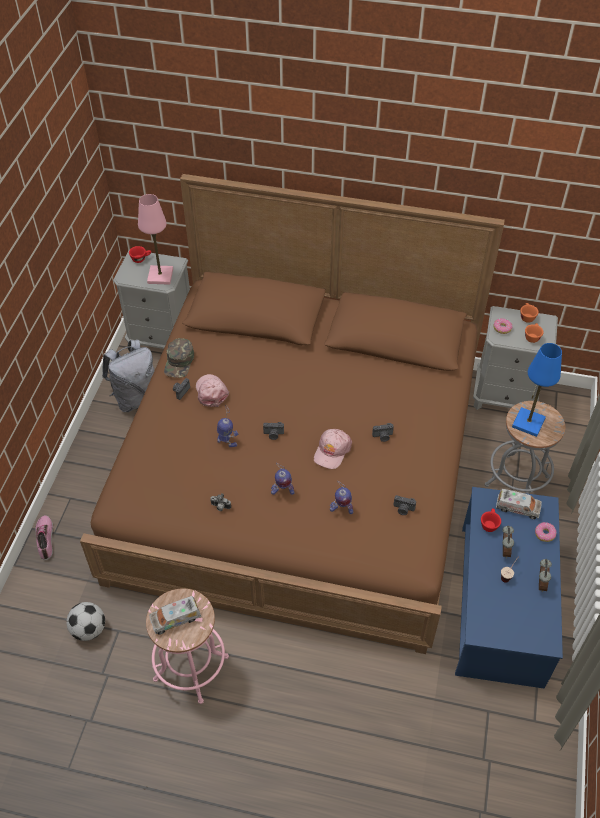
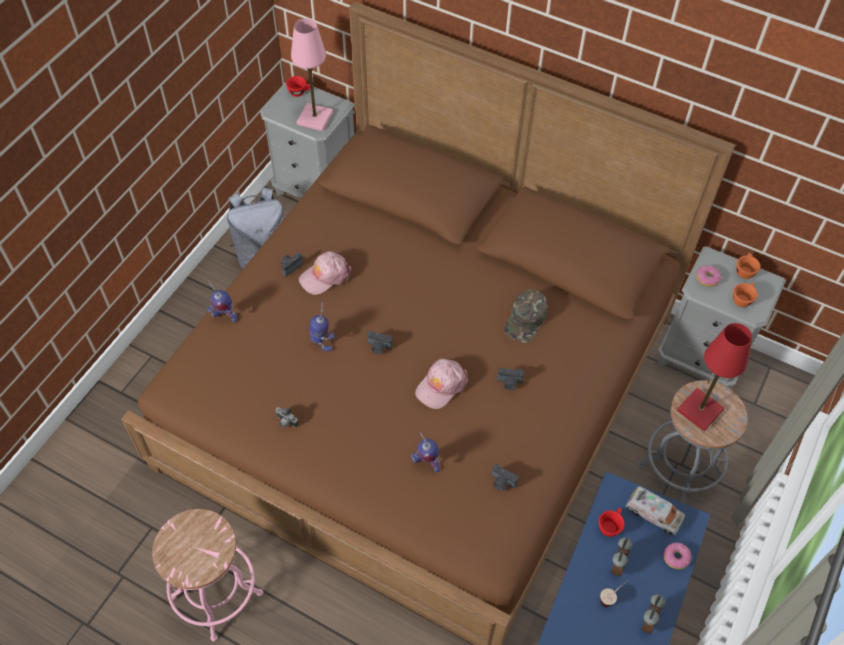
camera: 15 degrees right, 5 degrees up
shoe [36,515,53,560] -> none
football [66,602,105,641] -> none
toy truck [149,596,201,635] -> none
green cap [164,338,194,378] -> green cap moved to [504,290,548,343]
pink cap [196,374,229,407] -> pink cap turned 120 degrees counterclockwise [299,251,351,295]
toy robot [271,463,295,495] -> toy robot moved to [207,281,237,322]
blue table lamp [512,343,562,437] -> red table lamp [677,323,752,431]

